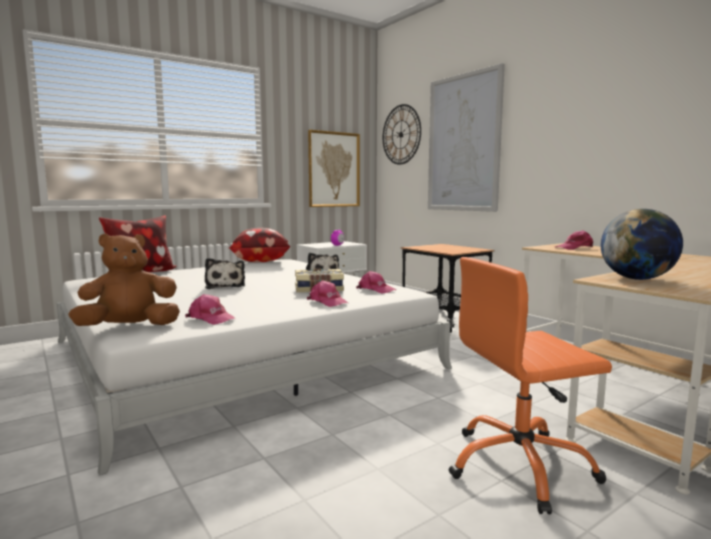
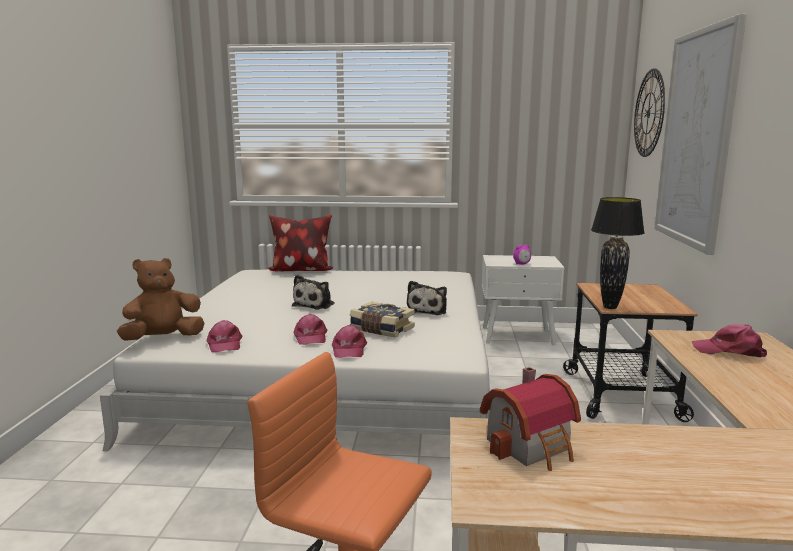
camera: 40 degrees right, 5 degrees up
brown plush toy [68,233,180,326] -> brown plush toy turned 45 degrees counterclockwise [117,258,205,341]
pillow [229,228,291,262] -> none
picture [308,130,360,207] -> none
pink cap [356,271,396,294] -> pink cap moved to [294,314,327,345]
globe [601,209,683,280] -> toy house [480,367,581,471]
none -> black table lamp [591,197,645,309]

